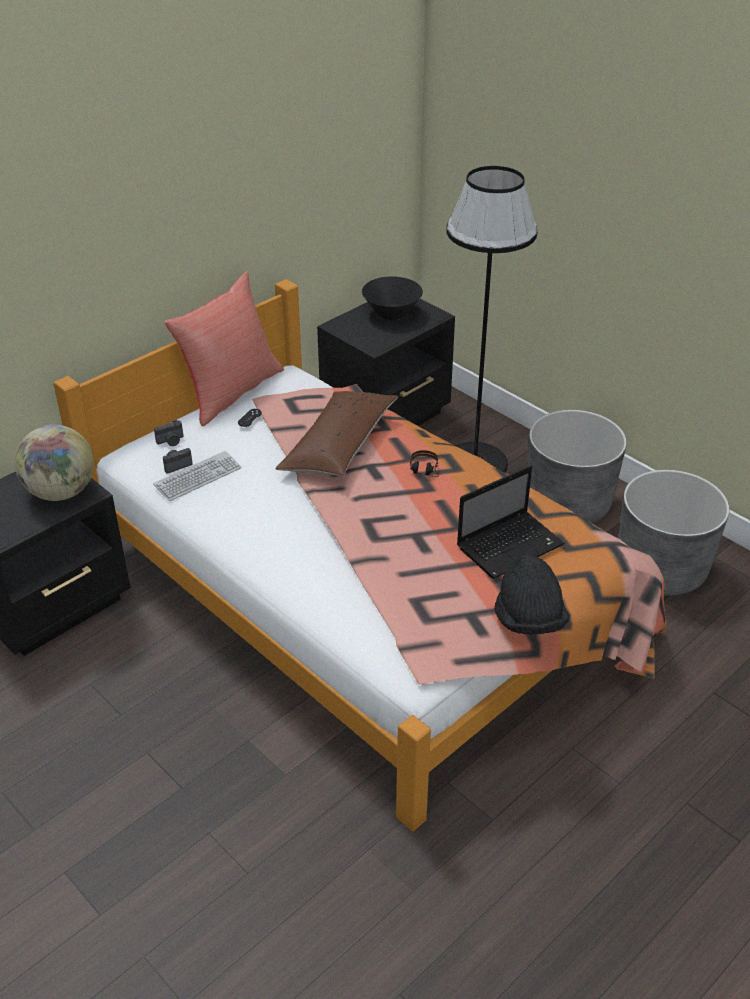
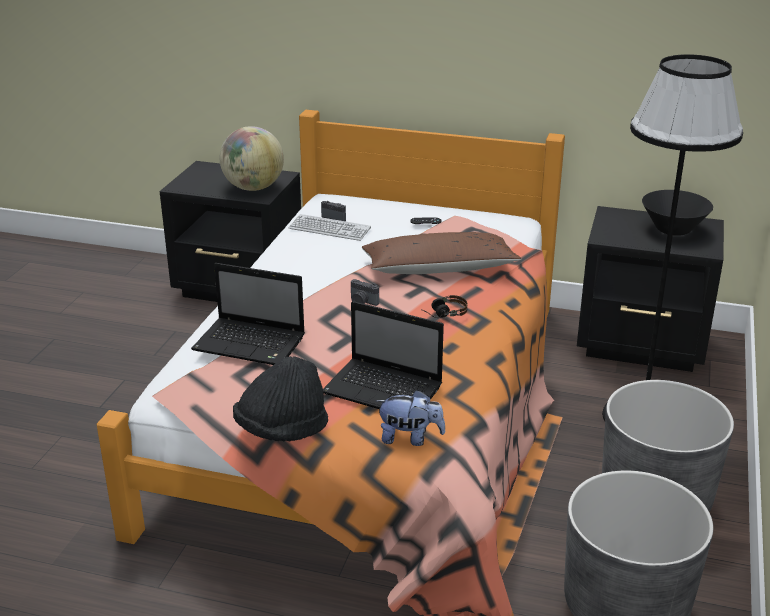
camera: 60 degrees right, 10 degrees down
camera [154,420,183,446] -> camera moved to [351,279,379,306]
red pillow [164,271,284,426] -> none
none -> laptop [191,263,305,365]
none -> plush toy [376,390,445,446]

